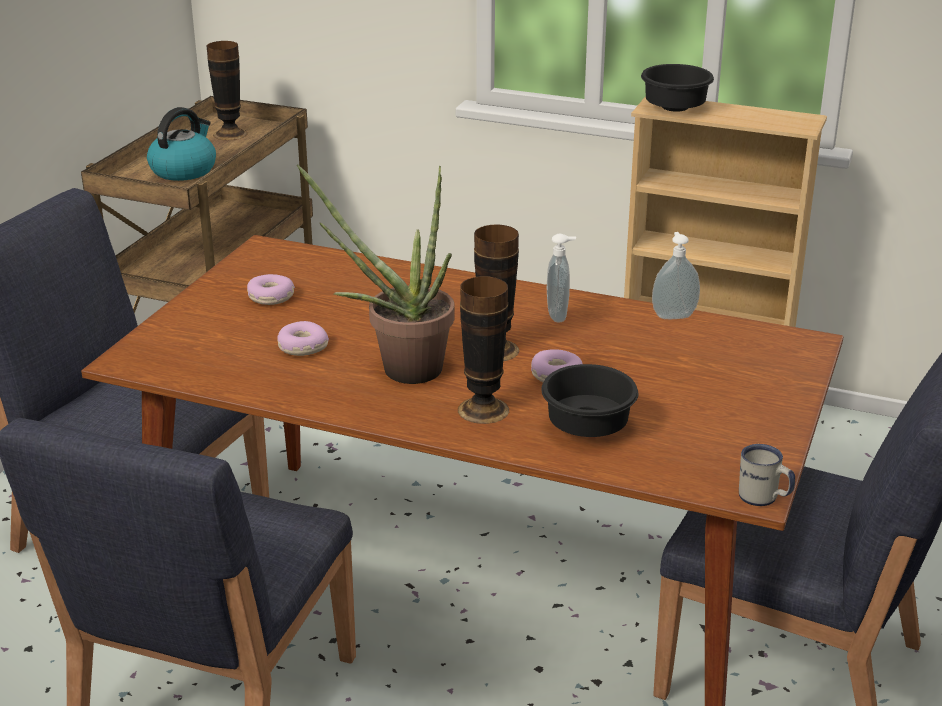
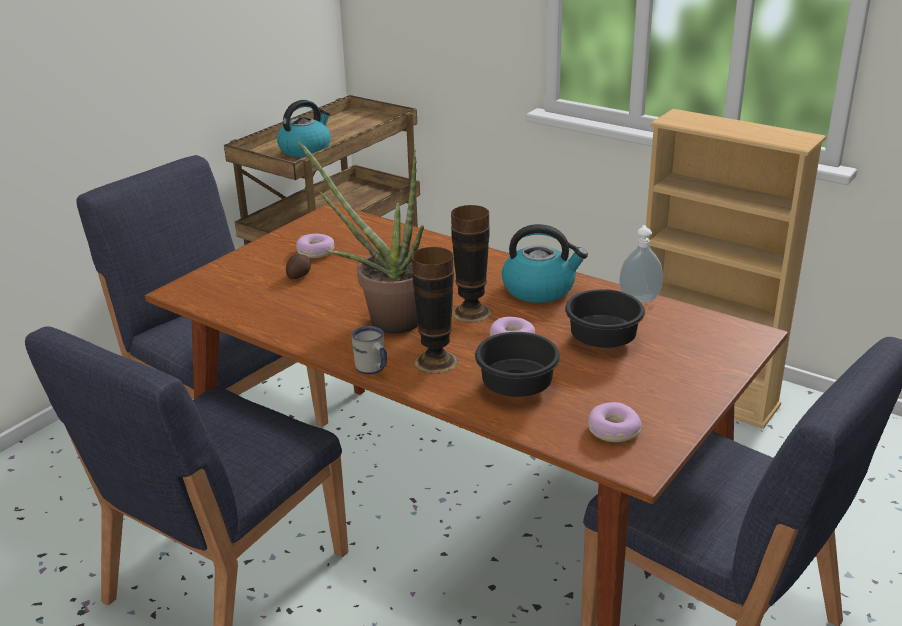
camera: 15 degrees right, 0 degrees up
vase [206,41,248,140] -> none
donut [277,321,329,356] -> donut moved to [588,402,642,442]
soap dispenser [547,234,576,322] -> kettle [502,224,588,303]
black bowl [641,64,714,112] -> black bowl moved to [565,289,645,348]
white mug [739,444,795,506] -> white mug moved to [351,326,387,374]
none -> potato [286,254,311,279]

